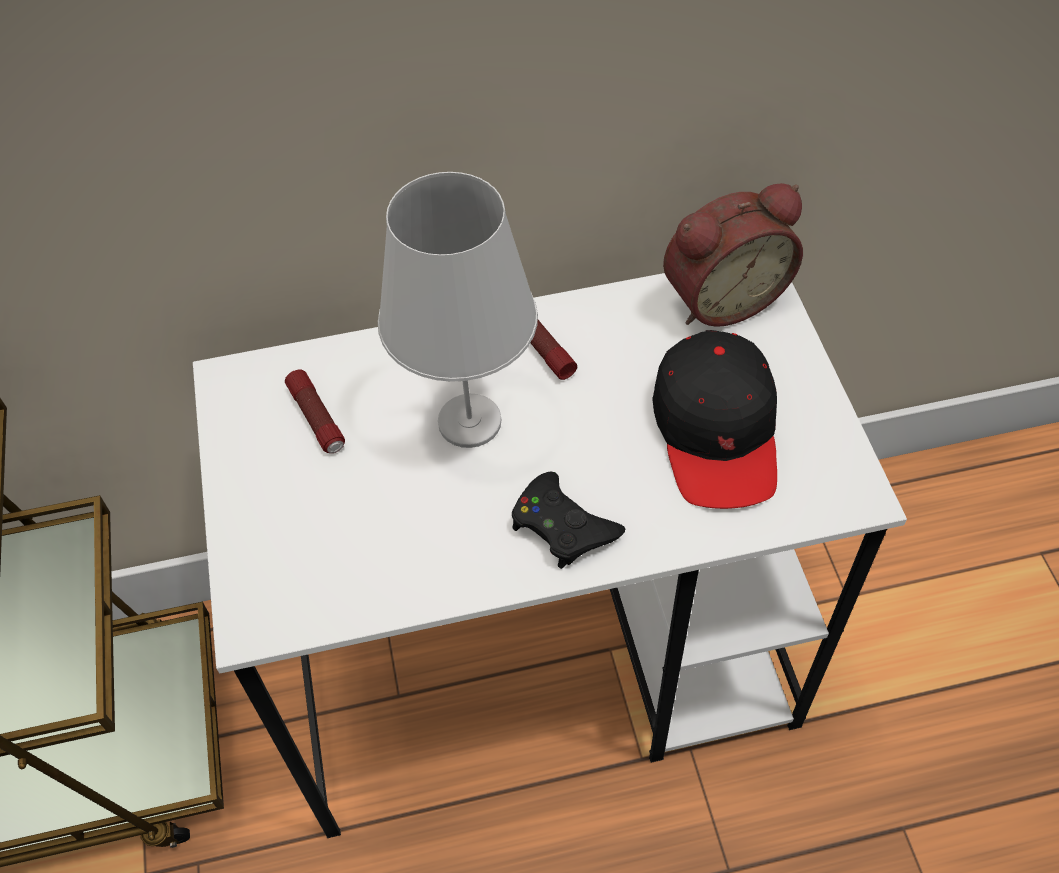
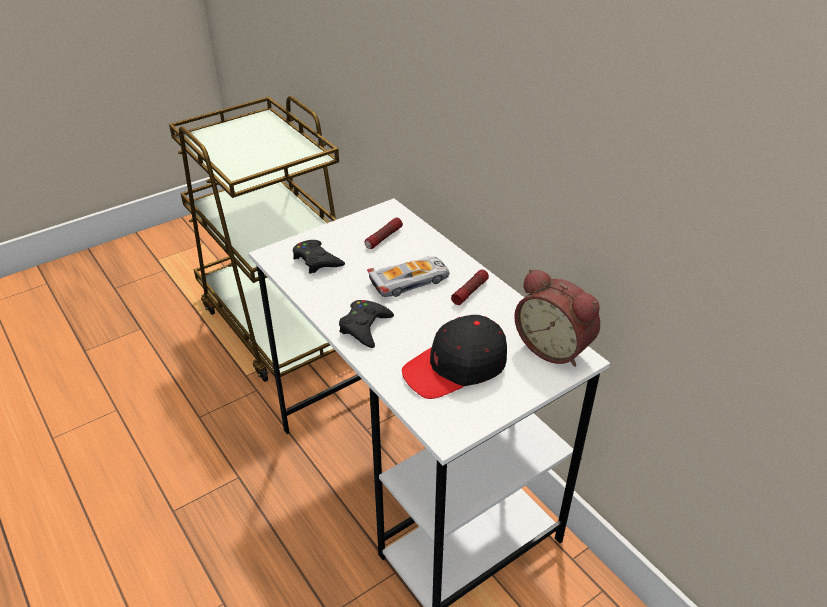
camera: 65 degrees right, 15 degrees down
white table lamp [378,172,538,448] -> toy car [367,257,450,297]
none -> black game controller [293,240,345,274]

